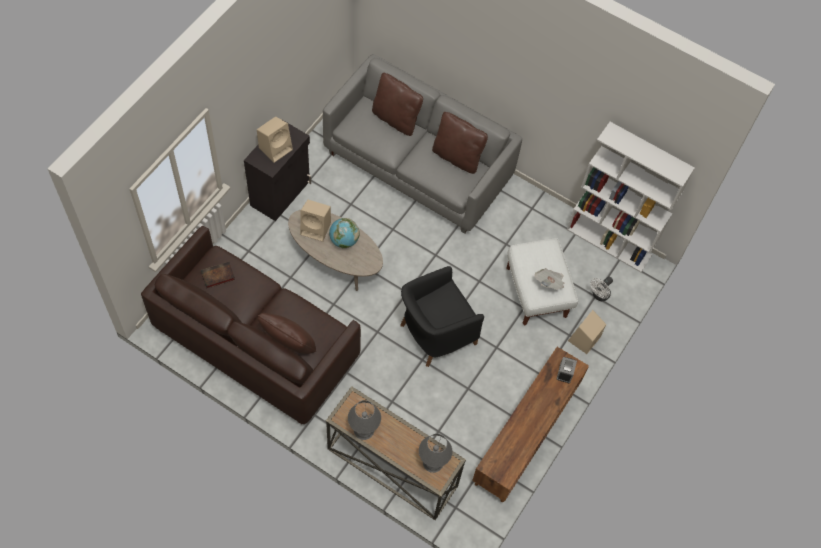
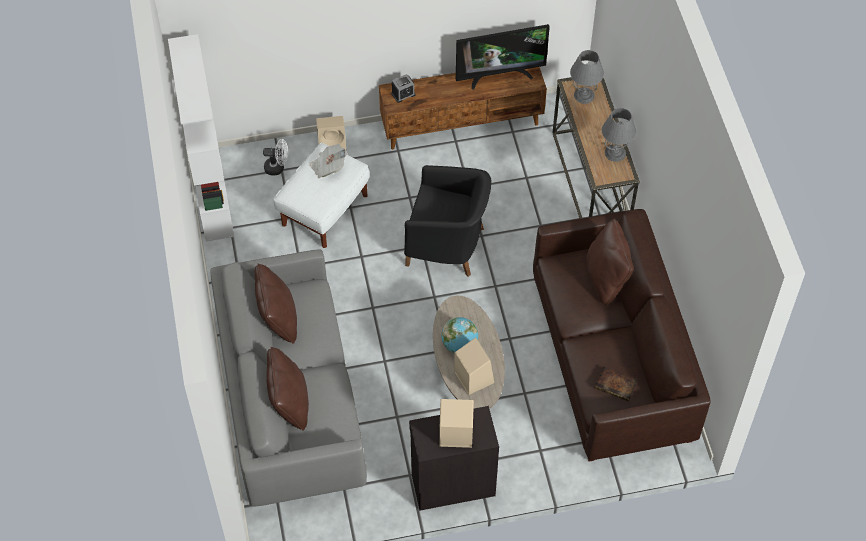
camera: 130 degrees left, 5 degrees down
none -> television [456,24,550,89]

